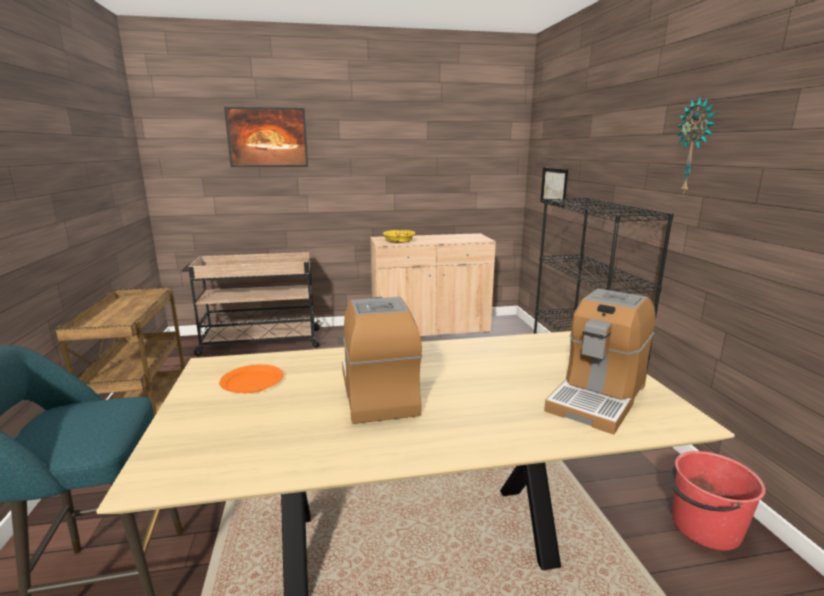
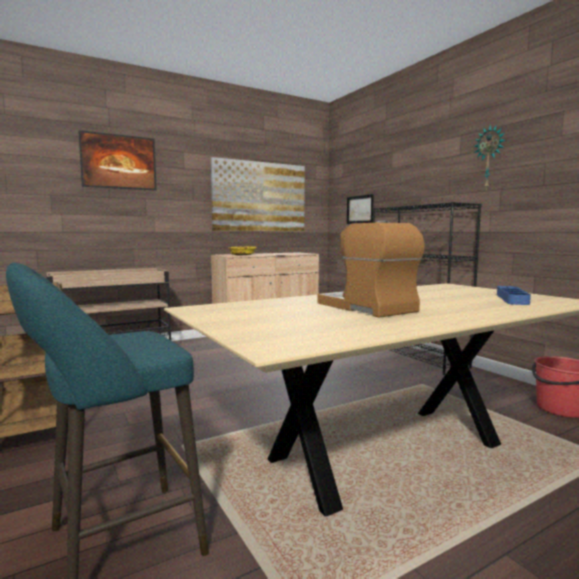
camera: 20 degrees left, 10 degrees down
orange plate [219,364,283,393] -> none
coffee machine [544,289,656,435] -> blue tray [497,286,531,305]
none -> picture [211,157,305,231]

